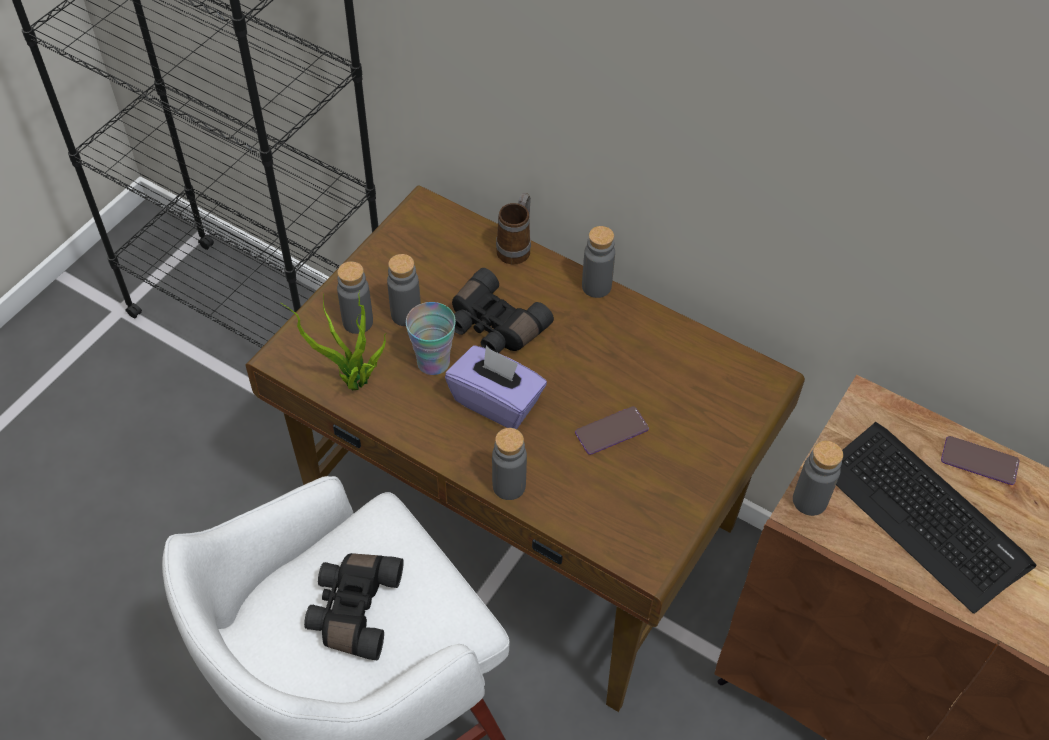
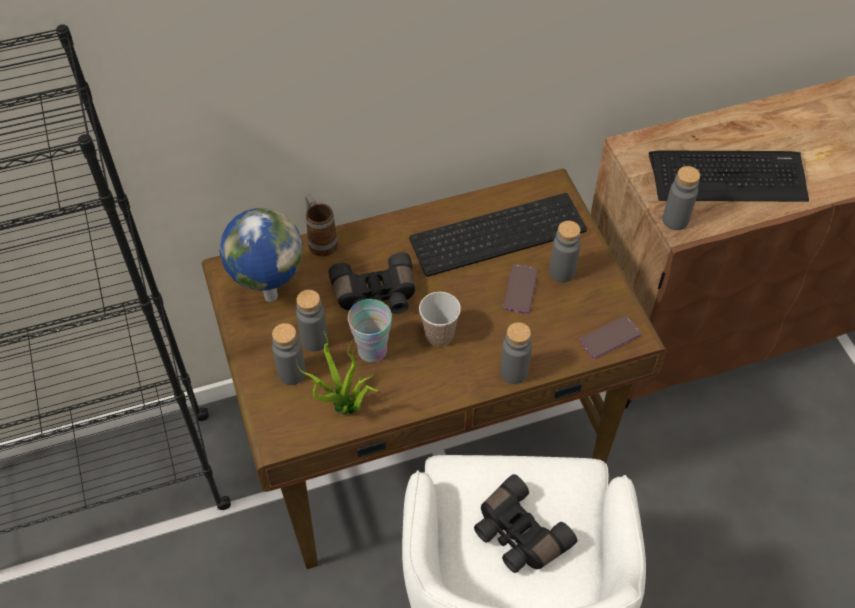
camera: 50 degrees left, 0 degrees up
purple tissue box [445,345,547,429] -> cup [419,292,461,346]
grey bottle [582,226,615,298] -> grey bottle moved to [549,221,581,282]
phone [941,436,1019,485] -> phone moved to [580,316,641,358]
none -> globe [220,208,303,302]
none -> keyboard [409,193,587,277]

